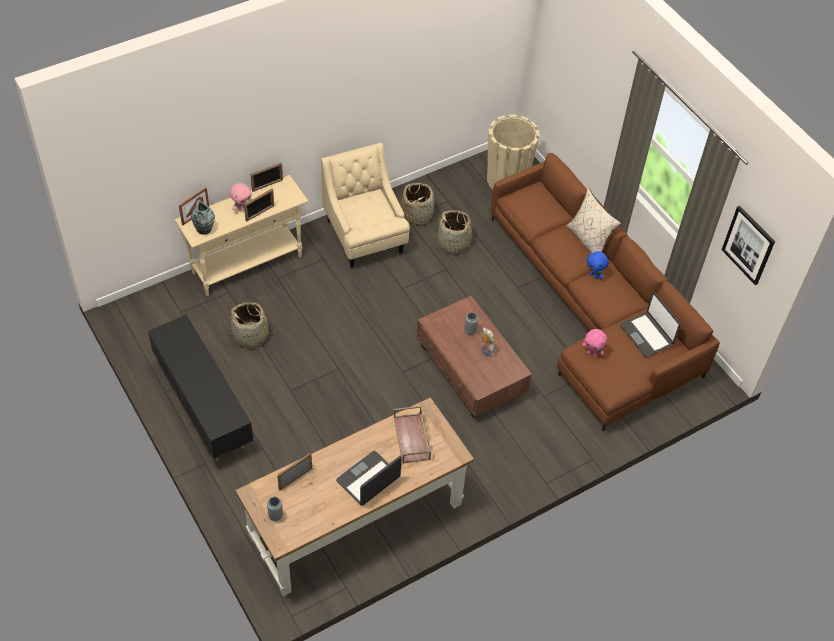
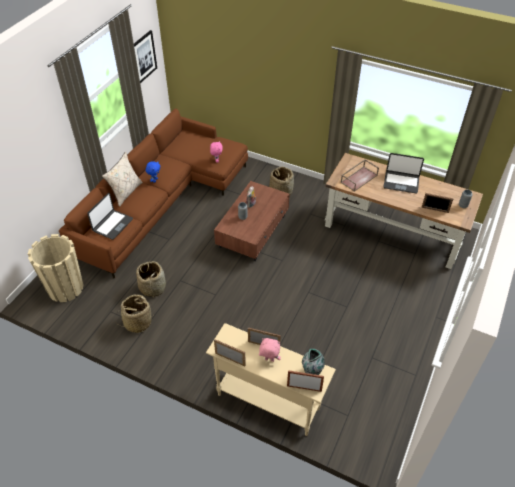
camera: 120 degrees left, 5 degrees down
black tv stand [148,315,253,461] -> none
basket [228,302,277,349] -> basket moved to [269,166,294,197]
beige armchair [321,143,410,268] -> none
laptop [620,292,681,357] -> laptop moved to [87,193,133,240]

